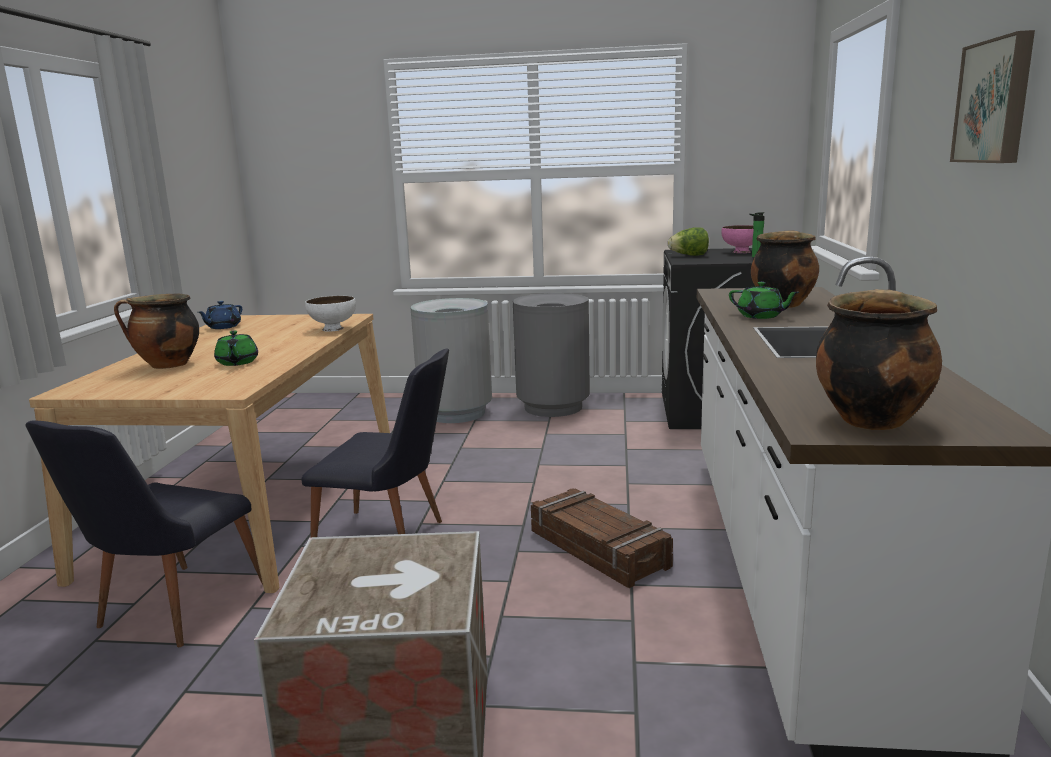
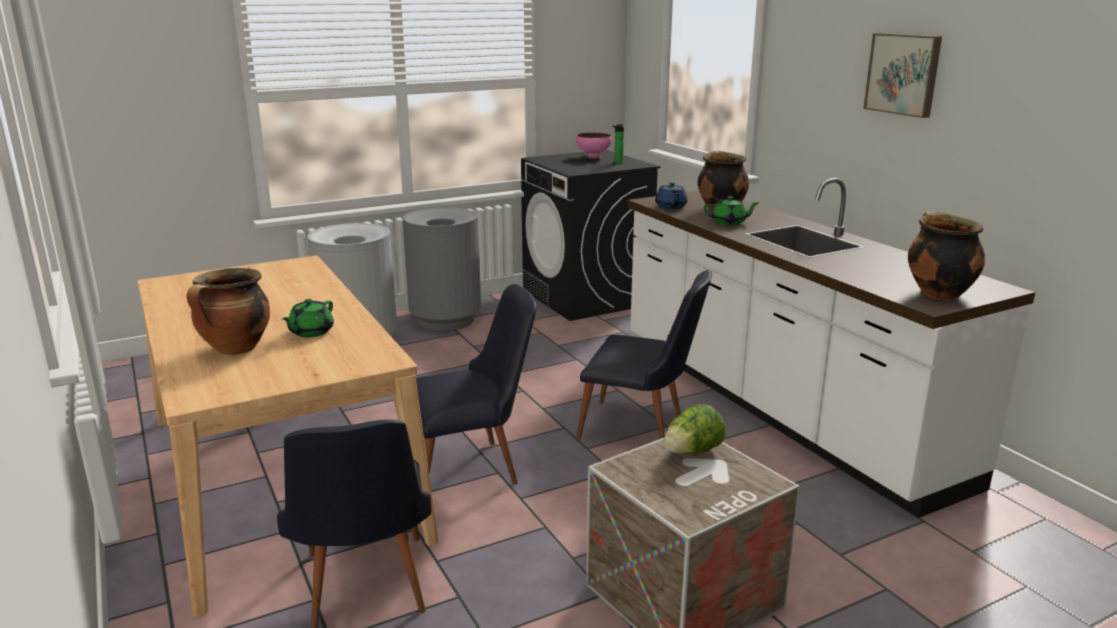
camera: 35 degrees left, 5 degrees up
blue teapot [198,301,242,329] -> blue teapot moved to [655,182,687,209]
green teapot [214,331,258,366] -> green teapot turned 75 degrees clockwise [282,299,334,337]
white bowl [305,296,356,331] -> none
crate [531,488,673,588] -> black chair [576,270,711,440]
lettuce [668,227,709,256] -> lettuce moved to [664,404,725,454]

